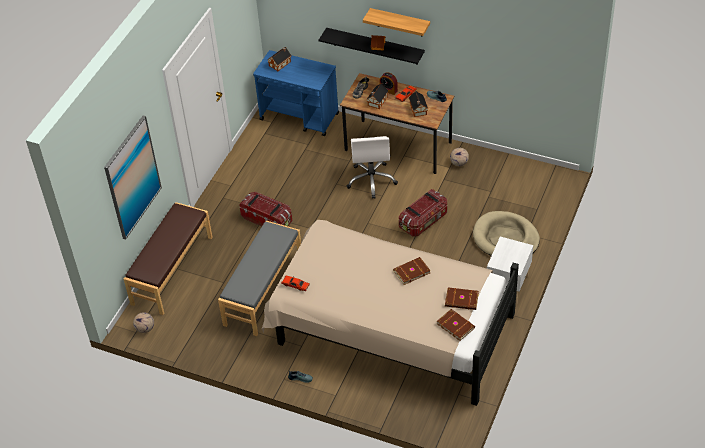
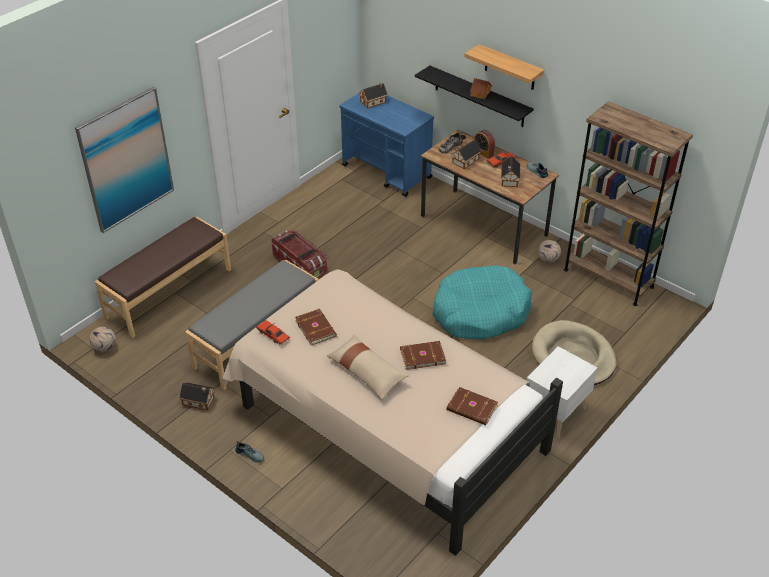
camera: 15 degrees right, 5 degrees down
white office chair [347,136,398,199] -> none
storage box [399,189,447,237] -> turquoise dog bed [432,265,532,340]
brown book [436,309,475,341] -> brown book moved to [295,309,337,345]
none -> toy house [180,383,215,410]
none -> beige pillow [327,335,409,400]
none -> brown bookcase [564,101,693,306]

